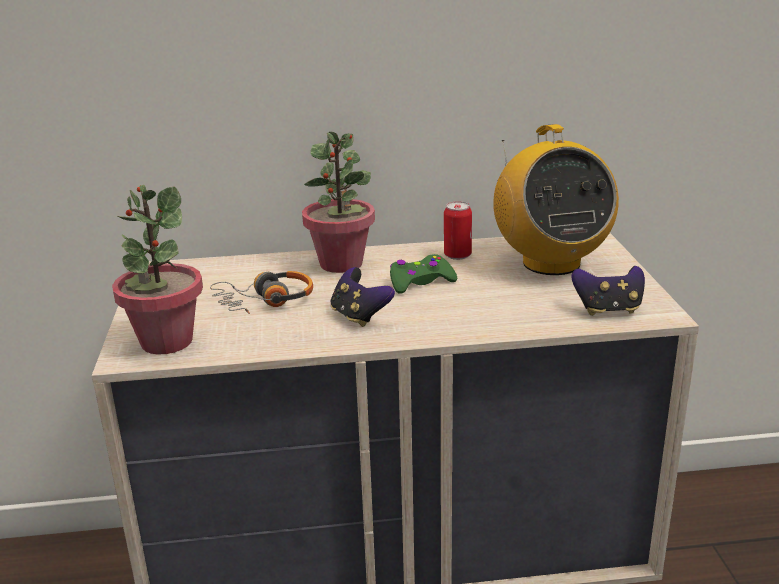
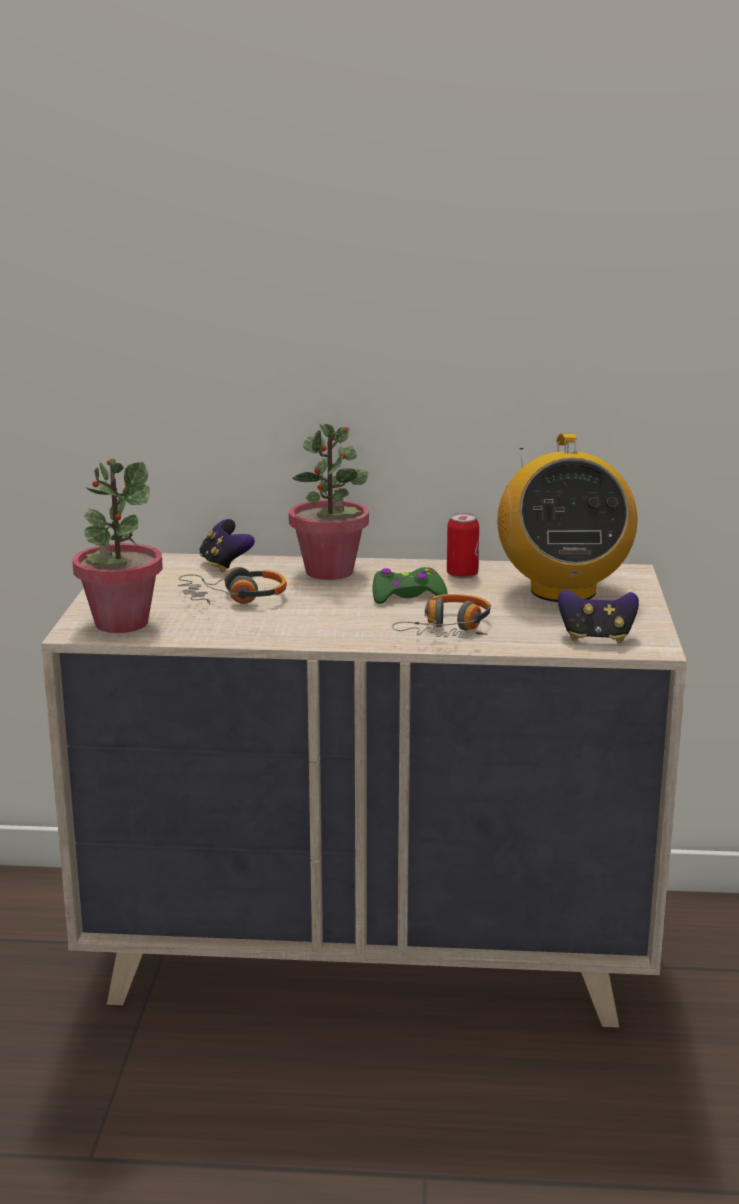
camera: 10 degrees right, 5 degrees down
game controller [330,267,395,327] -> game controller moved to [199,519,255,572]
none -> headphones [392,594,491,638]

